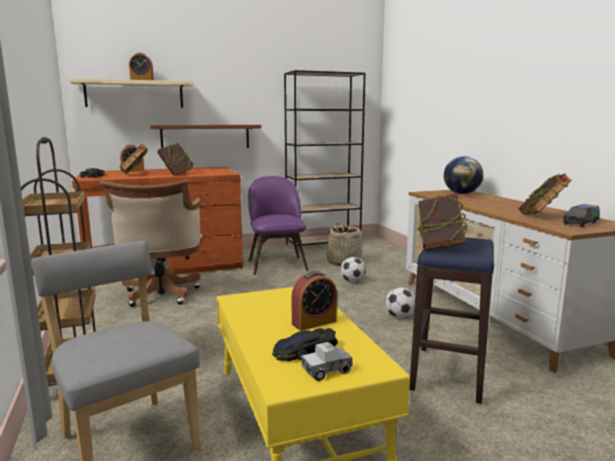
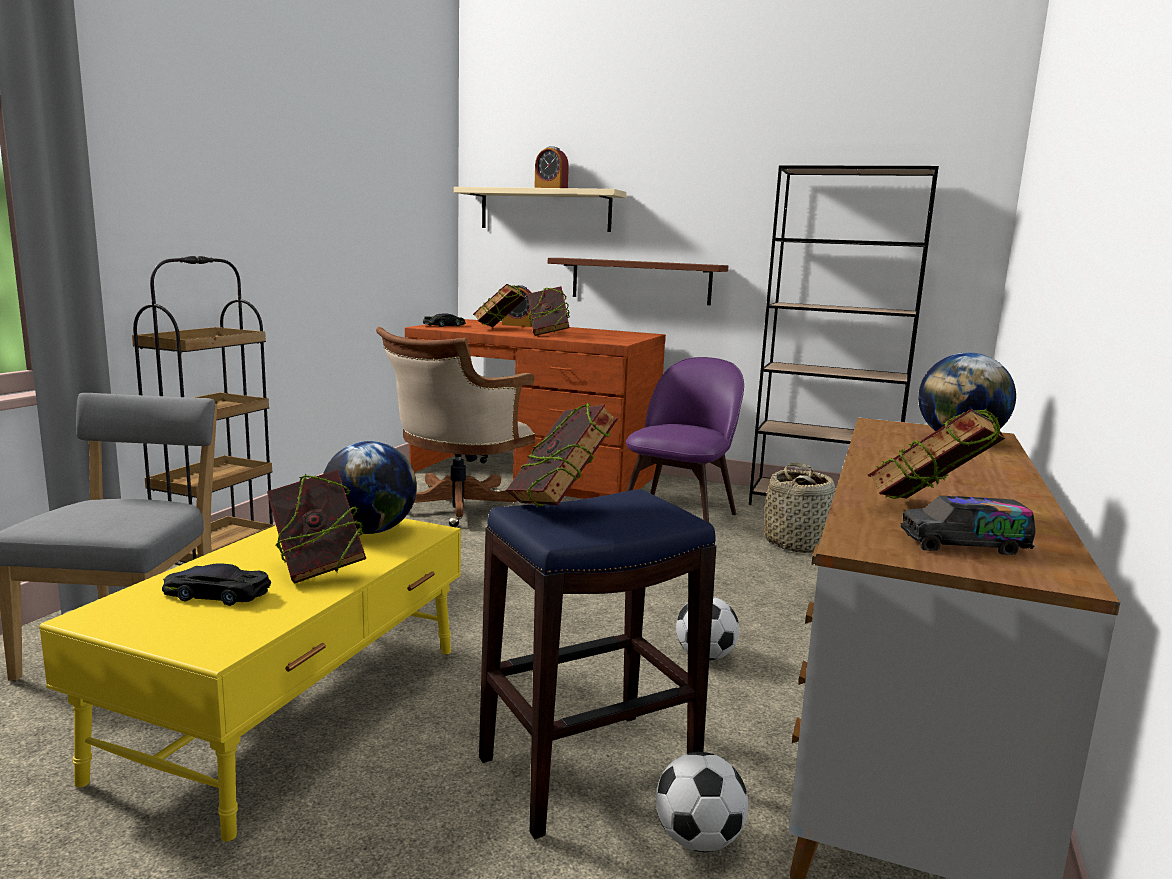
camera: 40 degrees right, 0 degrees up
alarm clock [292,271,337,331] -> book [267,470,366,583]
toy truck [301,342,353,381] -> none
football [340,257,366,282] -> football moved to [656,752,748,852]
none -> globe [323,441,417,534]

